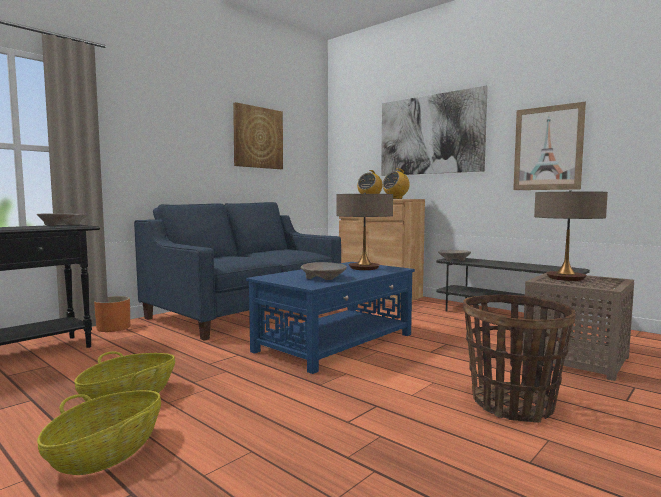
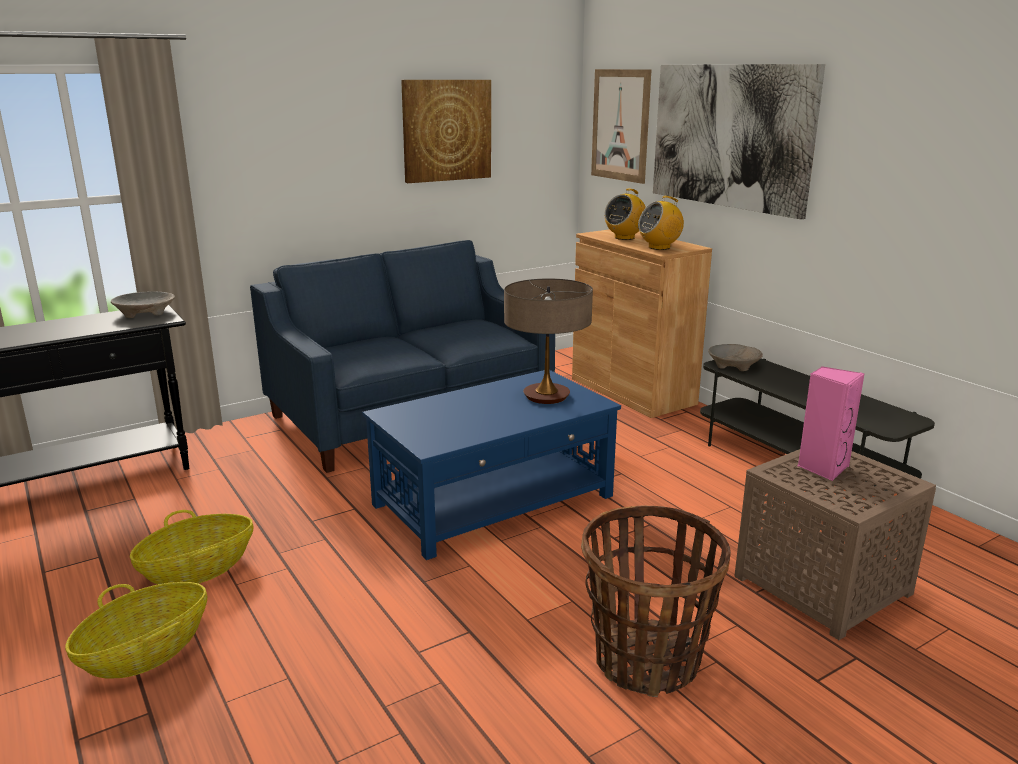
camera: 15 degrees right, 15 degrees up
orange planter [94,296,130,332] -> none
beige bowl [301,262,347,280] -> none
picture [513,102,586,190] -> picture moved to [591,69,652,184]
table lamp [534,190,608,281] -> pink speaker [798,366,865,481]

